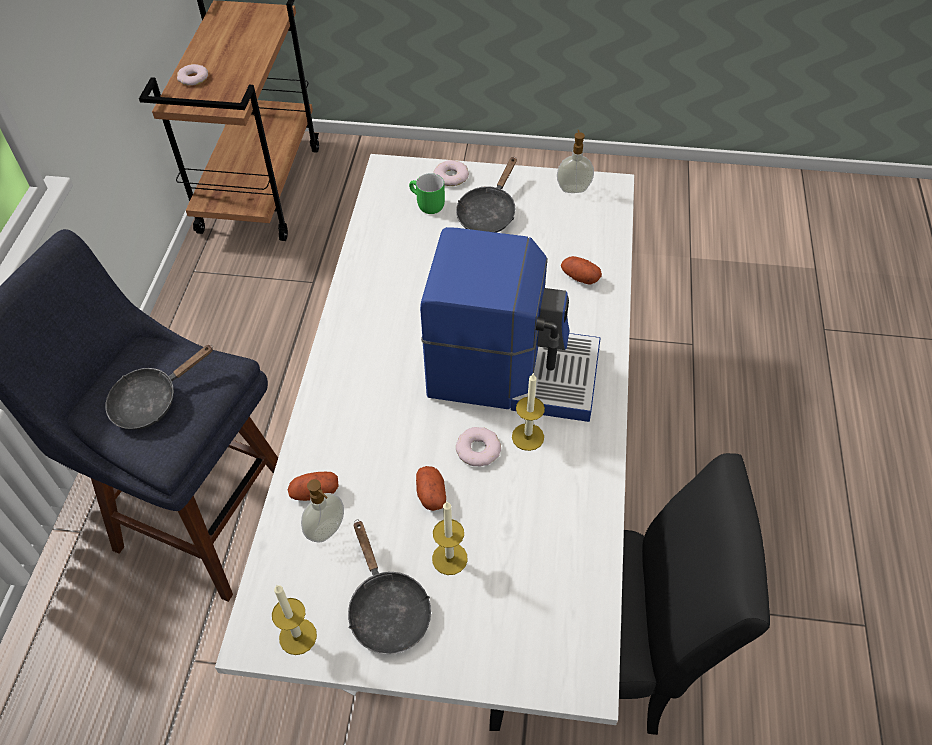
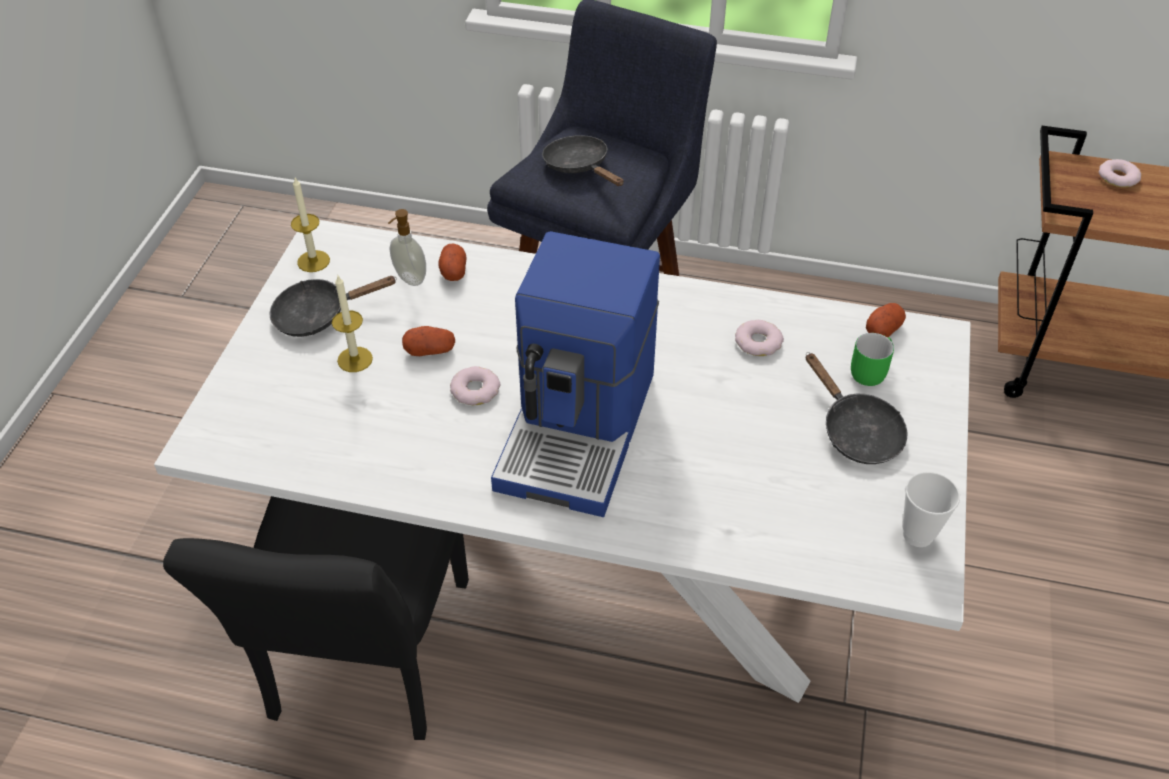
camera: 95 degrees right, 5 degrees down
donut [434,160,469,186] -> donut moved to [735,320,784,356]
black frying pan [456,157,517,233] -> black frying pan turned 150 degrees counterclockwise [806,352,907,464]
candle [512,374,545,451] -> none
soap dispenser [557,130,594,193] -> cup [902,472,960,547]
potato [561,256,602,285] -> potato moved to [866,303,906,337]

